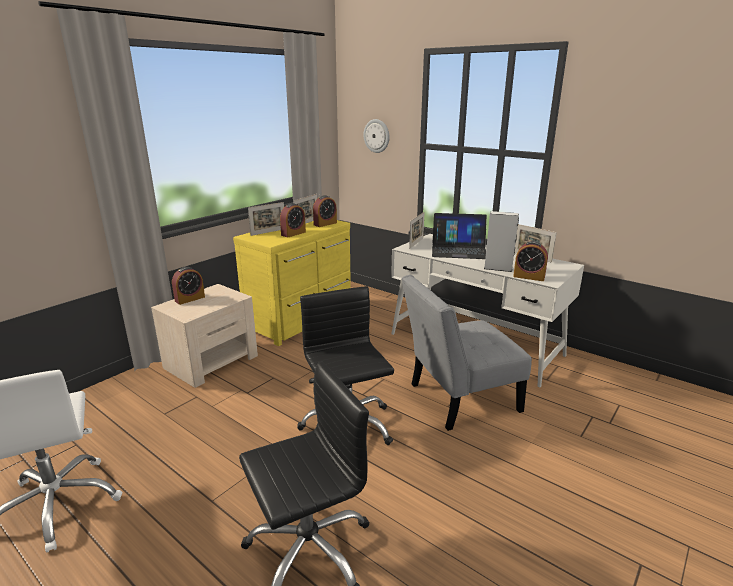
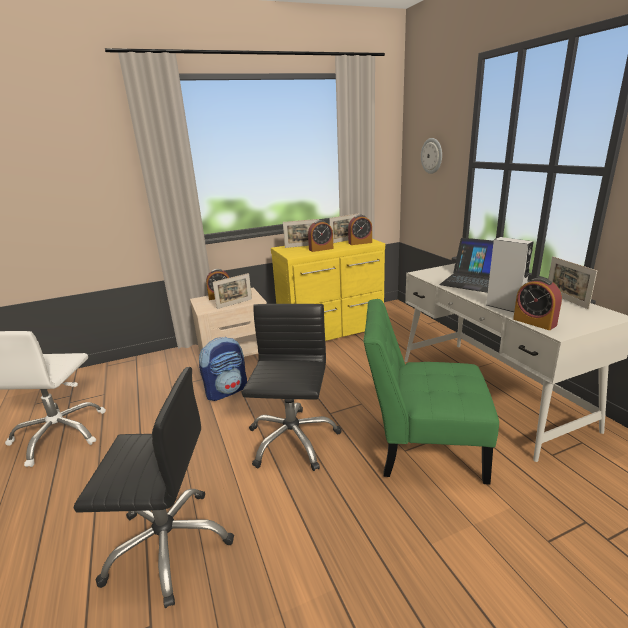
camera: 30 degrees right, 0 degrees up
grey chair [401,275,532,431] -> green chair [364,299,499,485]
picture frame [409,212,425,249] -> picture frame moved to [213,273,252,309]
none -> backpack [199,337,247,401]

